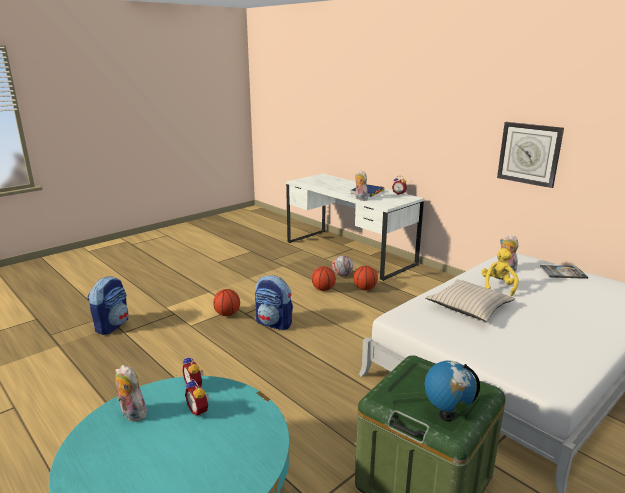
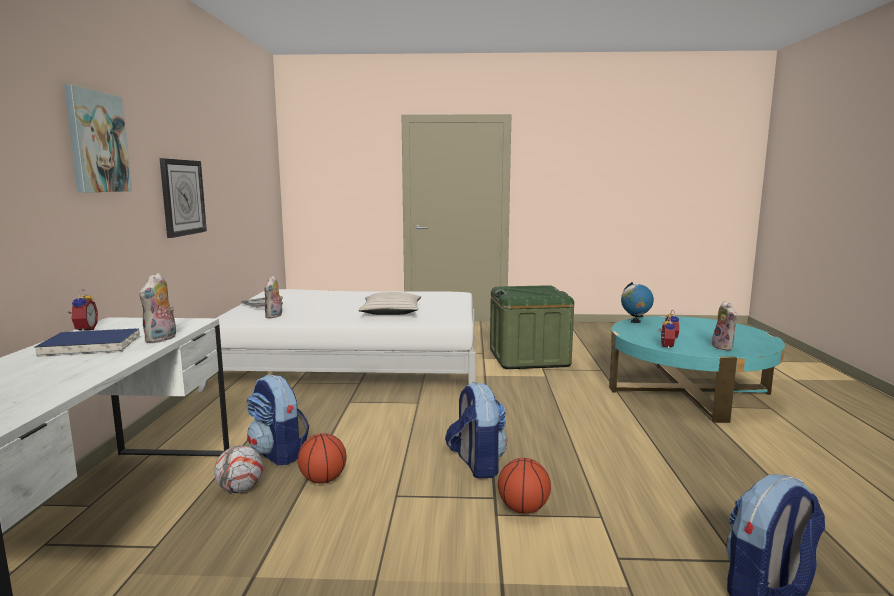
camera: 135 degrees left, 10 degrees down
basketball [353,266,378,290] -> backpack [247,375,309,465]
globe [424,360,480,422] -> globe moved to [621,282,654,323]
yellow plush toy [482,248,519,296] -> none
none -> picture [64,85,132,193]

